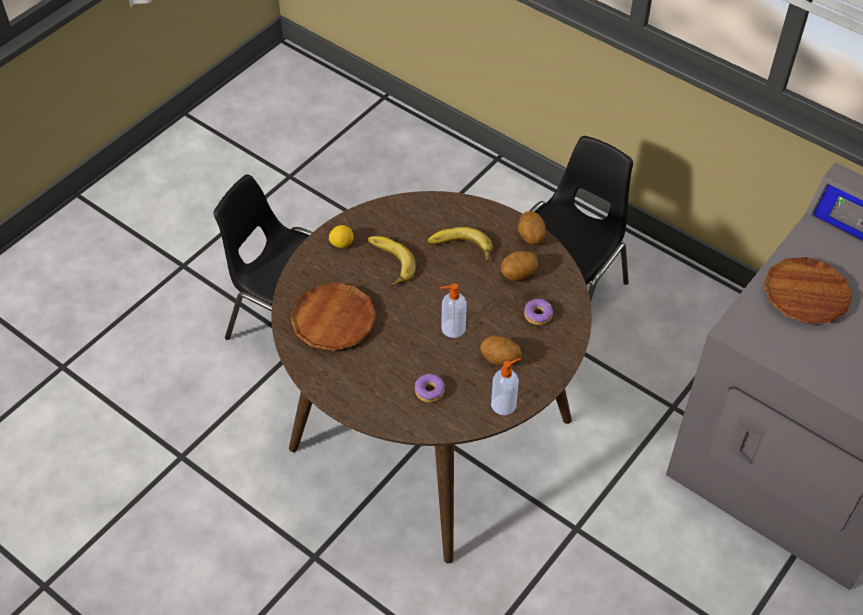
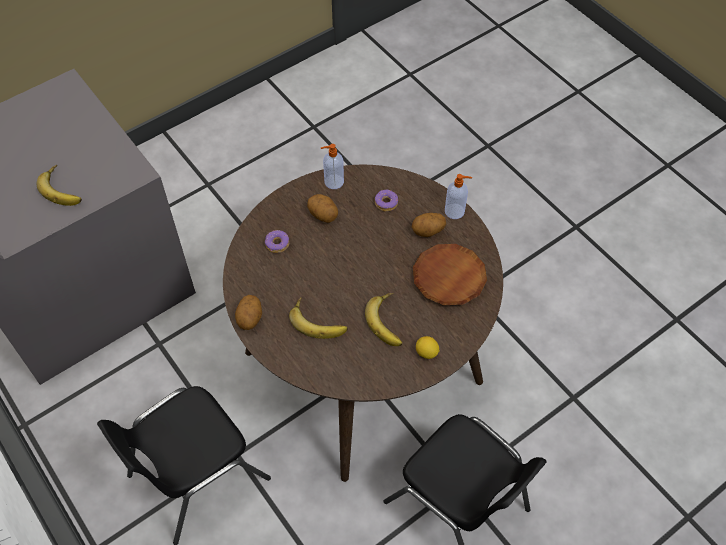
camera: 165 degrees left, 5 degrees up
soap dispenser [440,283,467,338] -> soap dispenser moved to [445,174,472,219]
potato [501,251,538,280] -> potato moved to [412,213,446,237]
brown plate [764,257,852,324] -> banana [37,165,82,206]

